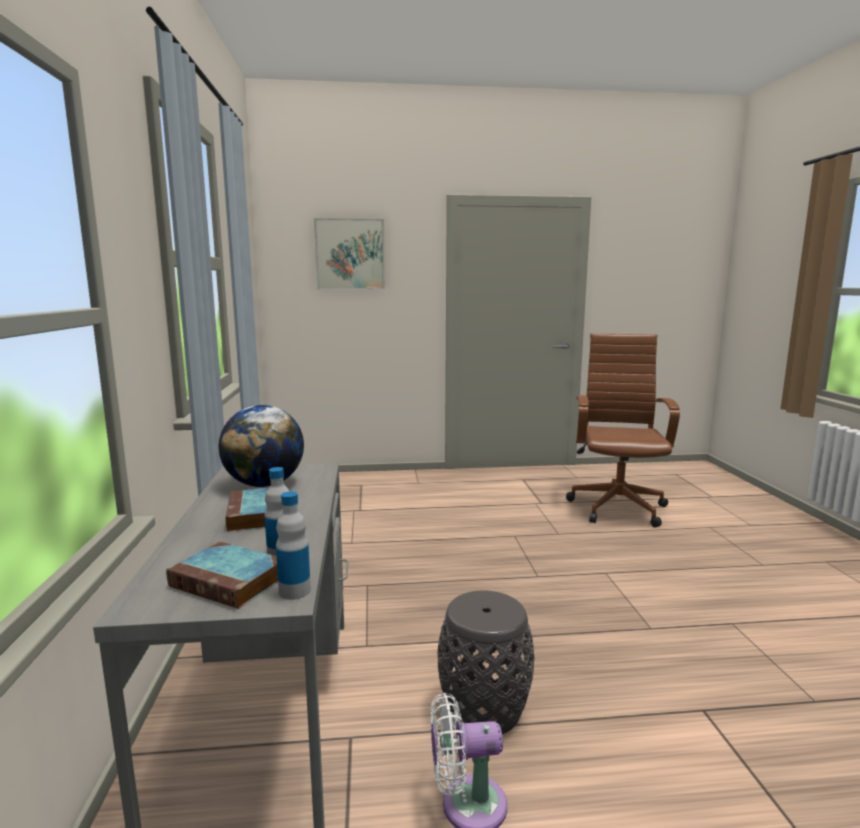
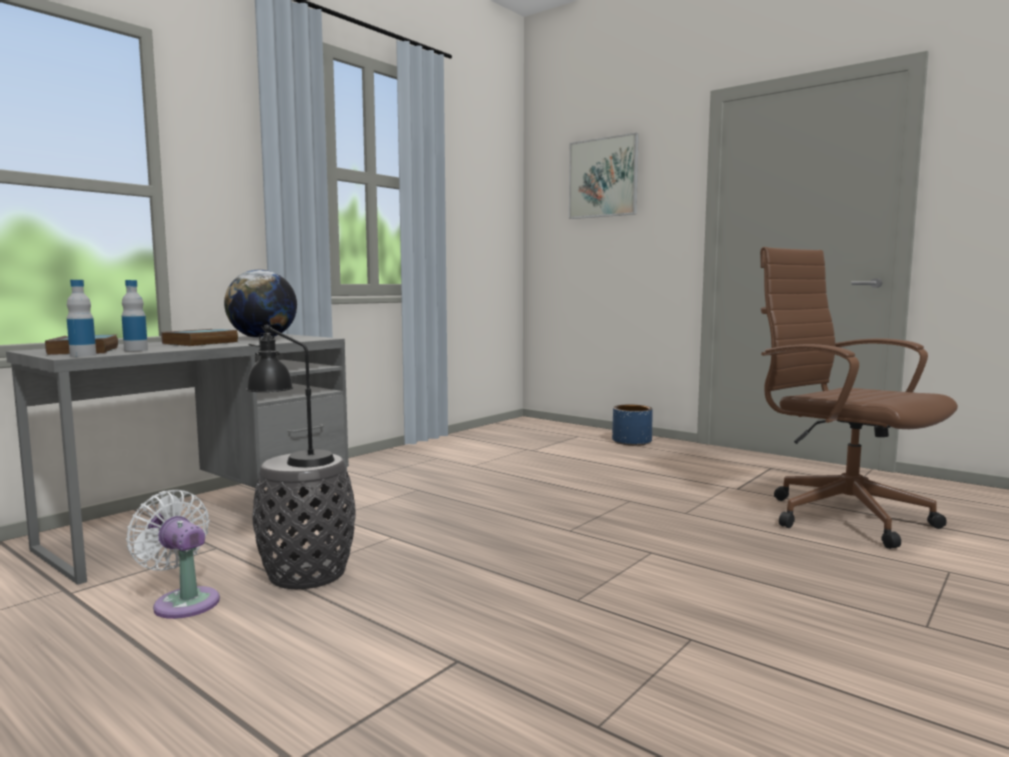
camera: 45 degrees right, 5 degrees down
brown office chair [566,333,680,528] -> brown office chair turned 90 degrees counterclockwise [760,247,958,549]
none -> black table lamp [246,325,335,467]
none -> blue planter [612,404,653,446]

